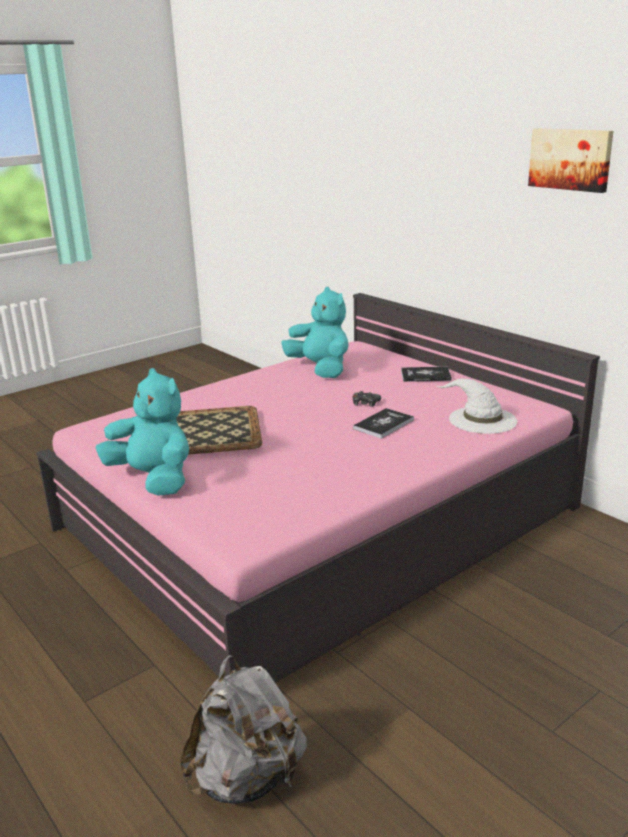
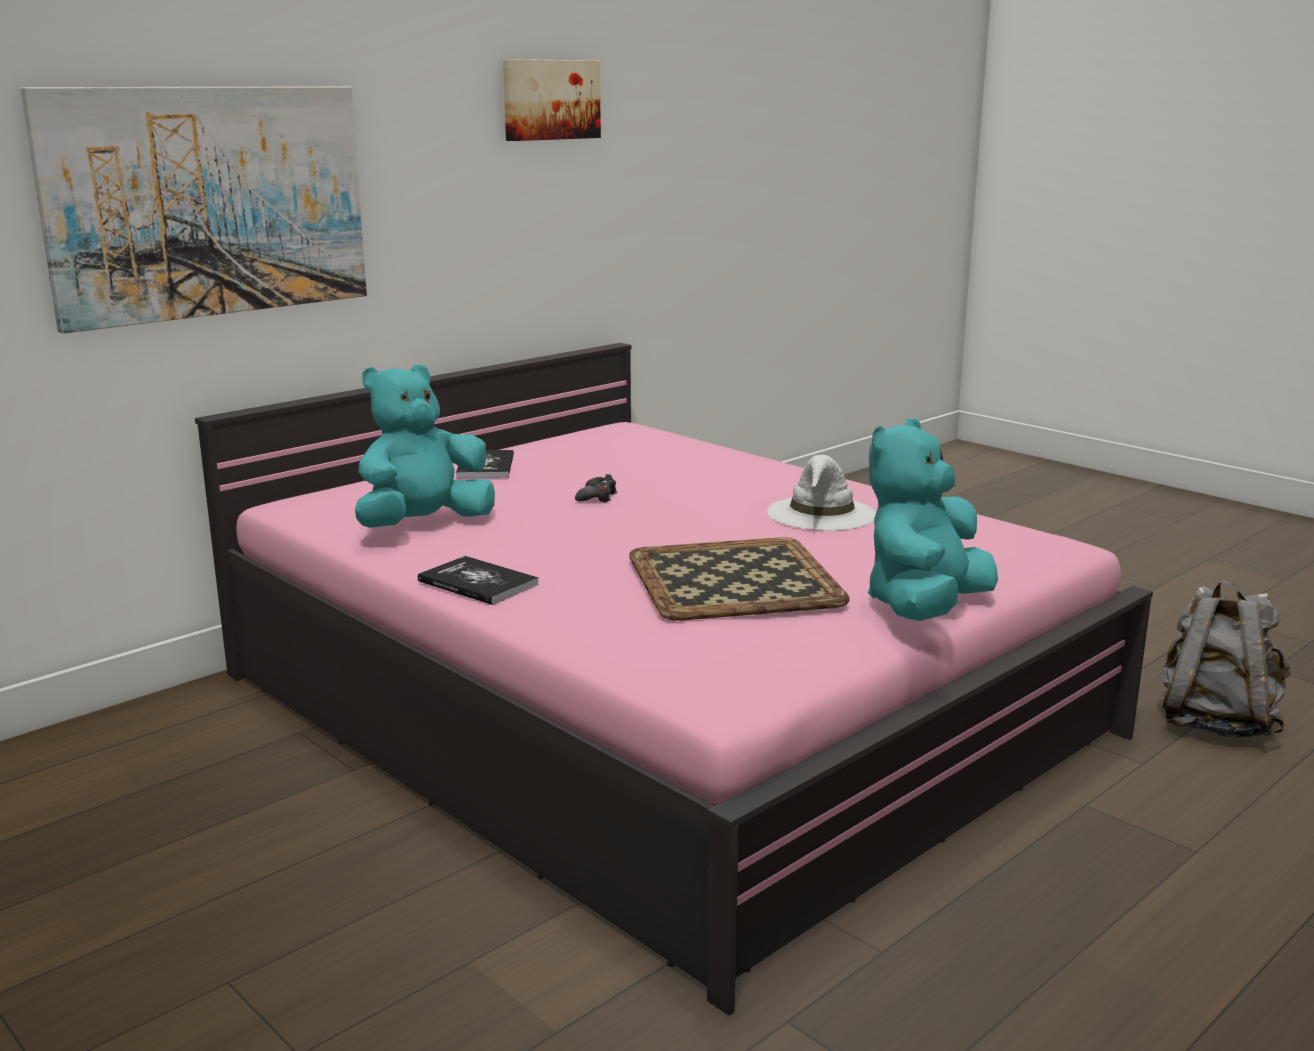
camera: 95 degrees left, 5 degrees down
book [353,408,414,439] -> book moved to [418,556,539,605]
white hat [436,379,517,434] -> white hat moved to [767,455,876,531]
none -> picture [21,87,367,334]

